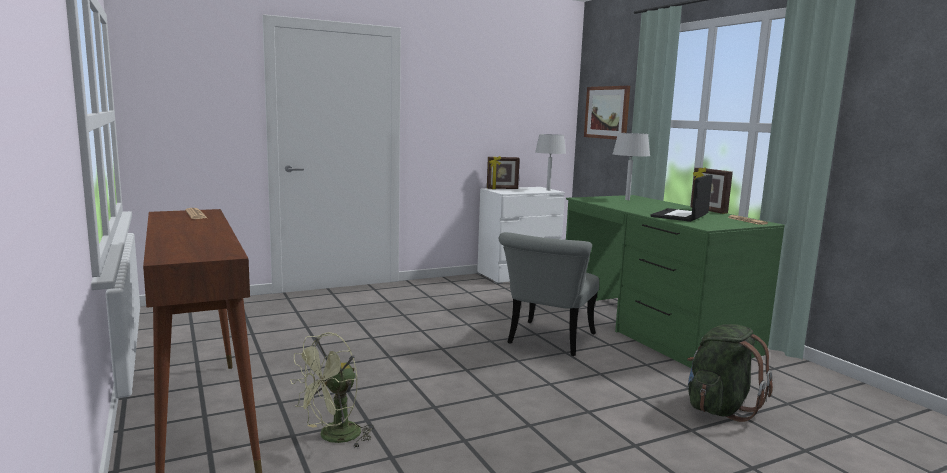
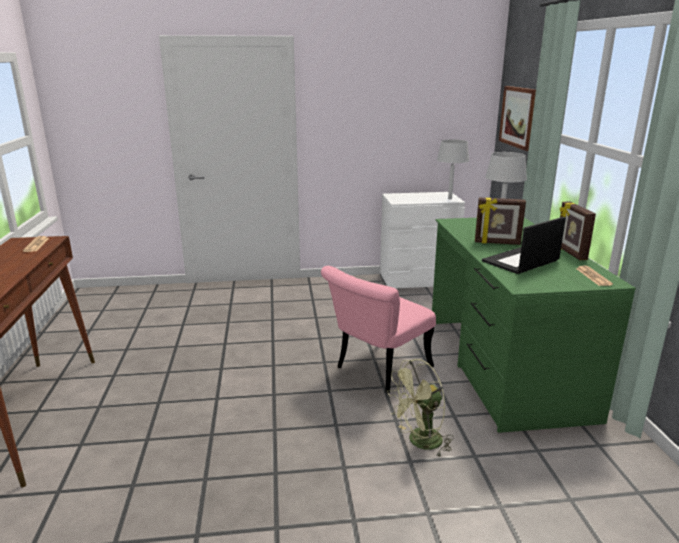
camera: 20 degrees right, 10 degrees up
green fan [290,332,374,449] -> green fan moved to [387,359,454,458]
picture frame [487,156,520,189] -> picture frame moved to [475,197,526,245]
grey chair [499,232,599,356] -> pink chair [321,266,436,393]
green backpack [687,324,773,422] -> none

